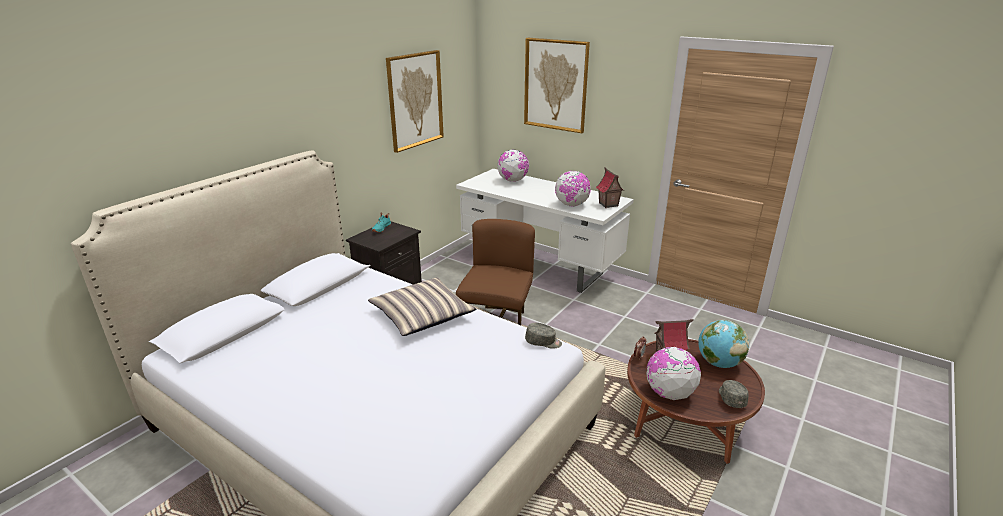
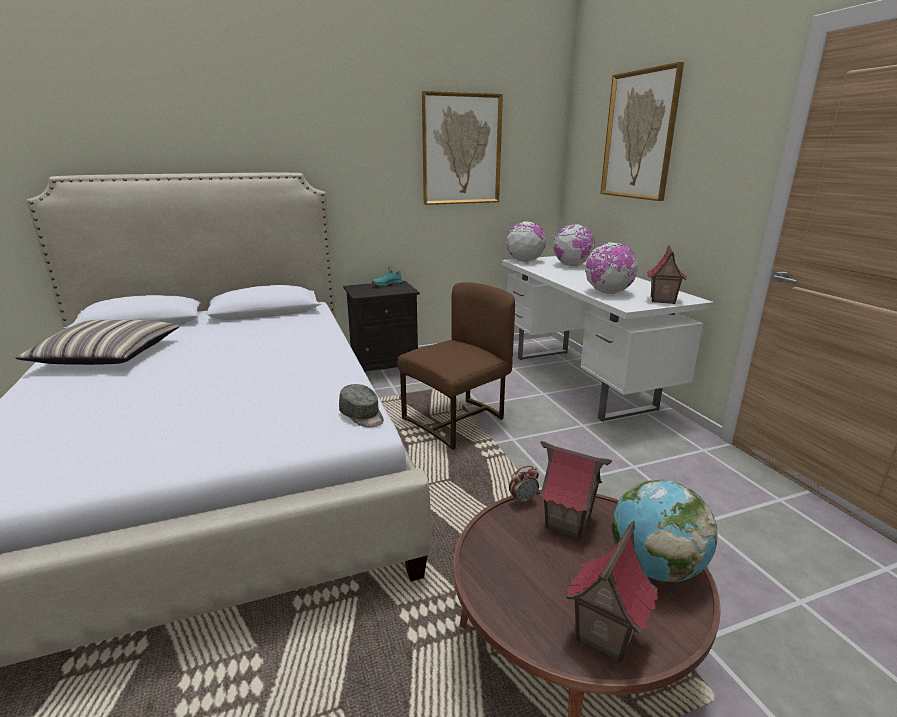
camera: 35 degrees right, 5 degrees down
pillow [368,278,476,336] -> pillow moved to [16,320,180,365]
globe [646,347,701,400] -> globe moved to [506,221,546,262]
grey cap [719,380,748,408] -> toy house [566,520,658,663]

